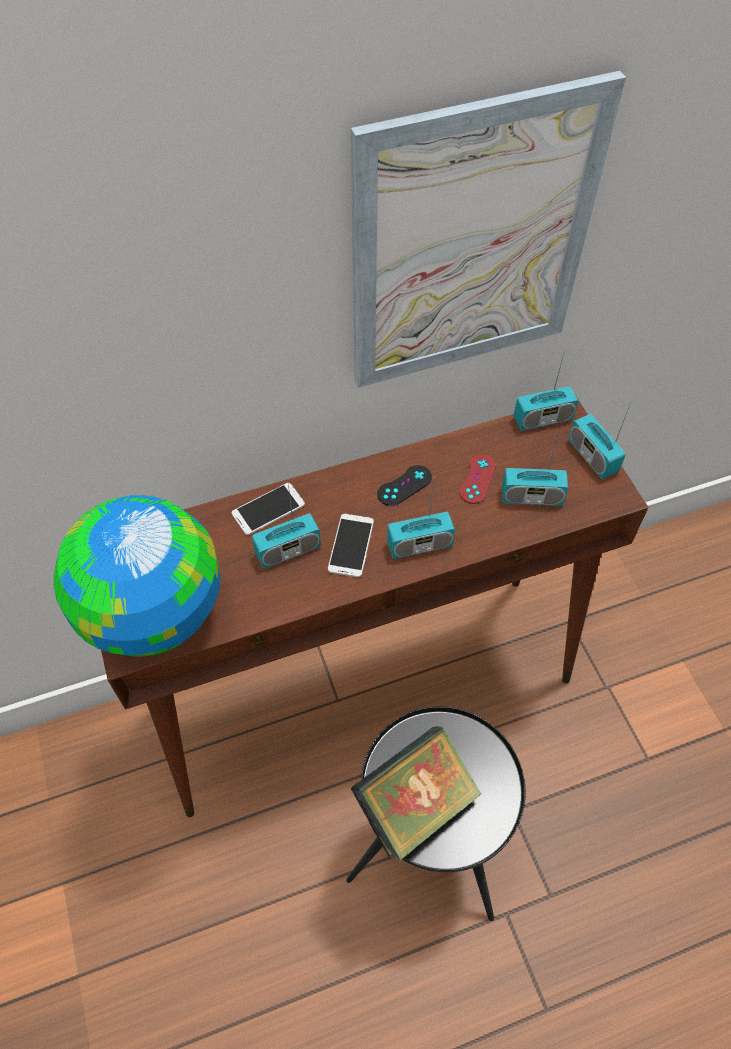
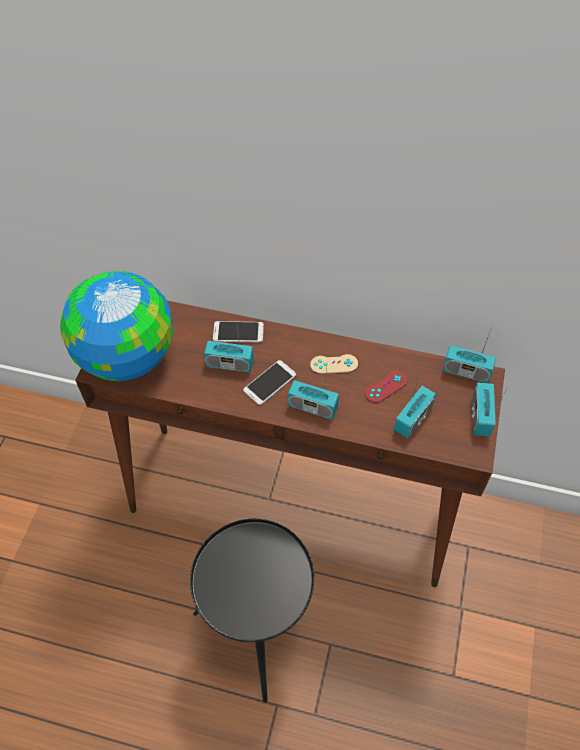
camera: 35 degrees right, 0 degrees up
picture [351,71,626,388] -> none
book [351,726,482,861] -> none
black game controller [377,465,432,506] -> beige game controller [310,354,358,374]
radio [502,433,568,506] -> radio turned 90 degrees counterclockwise [394,370,436,439]

